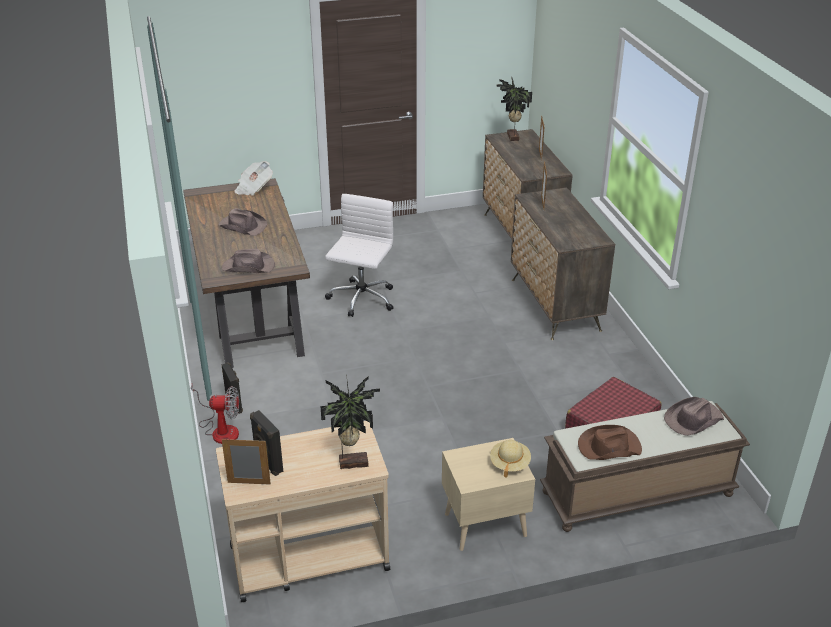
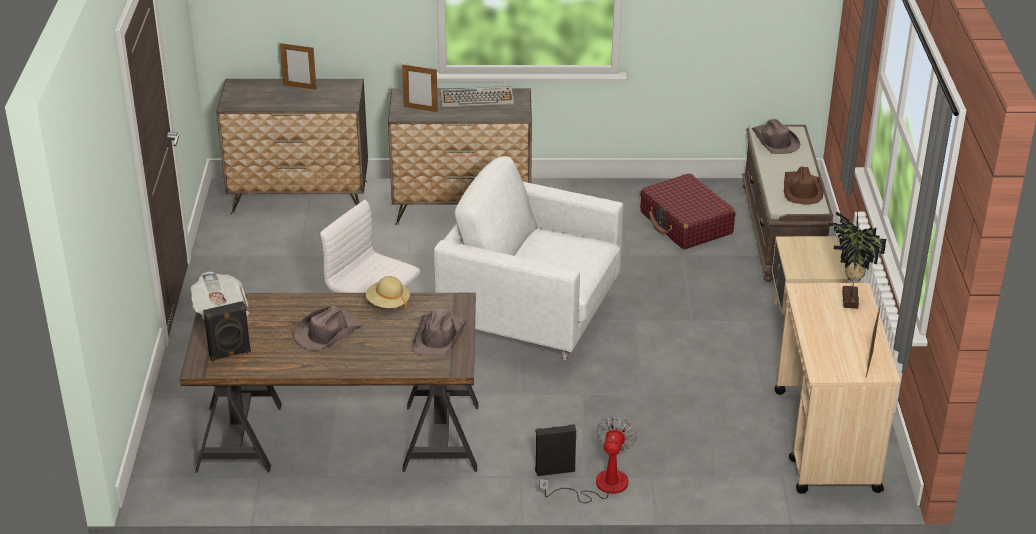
camera: 75 degrees left, 0 degrees up
black speaker [250,410,283,476] -> black speaker moved to [203,301,251,361]
beige hat [490,440,531,478] -> beige hat moved to [366,276,410,311]
potted plant [496,77,532,141] -> none
none -> white armchair [434,156,623,360]
none -> keyboard [440,86,514,110]

